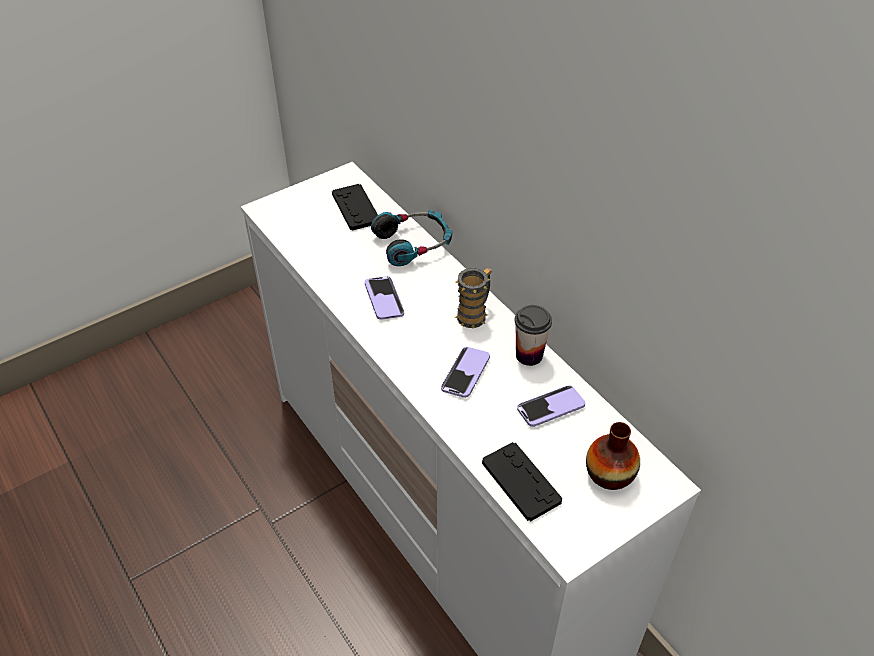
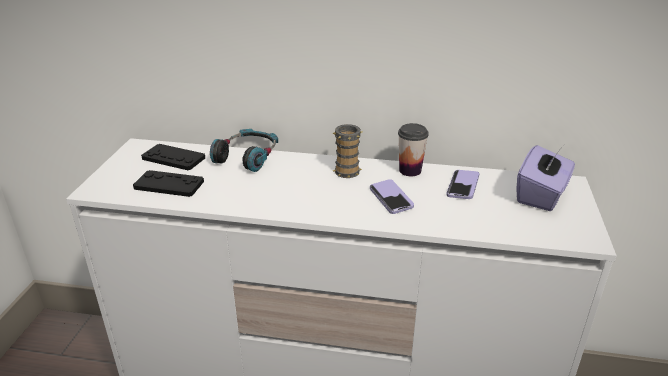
camera: 45 degrees left, 15 degrees down
phone [365,276,404,320] -> none
black game controller [482,442,562,522] -> black game controller moved to [133,170,204,197]
vase [586,422,640,490] -> purple tissue box [516,145,575,211]

